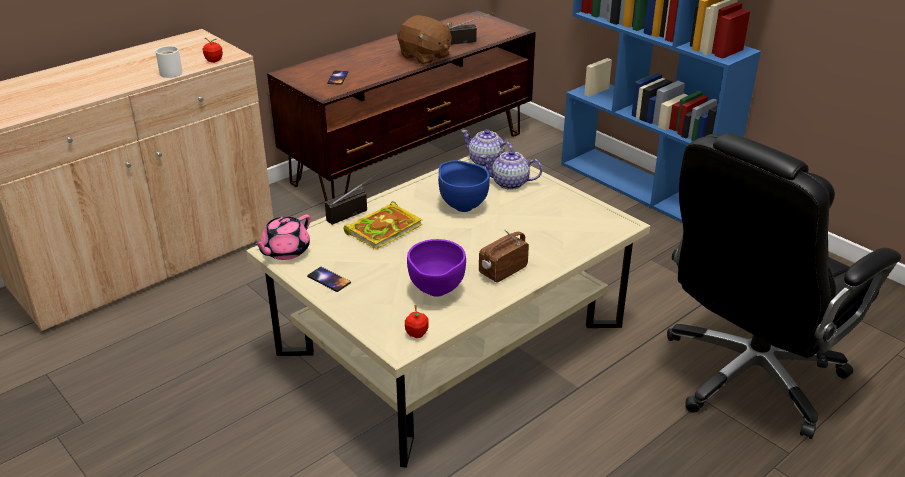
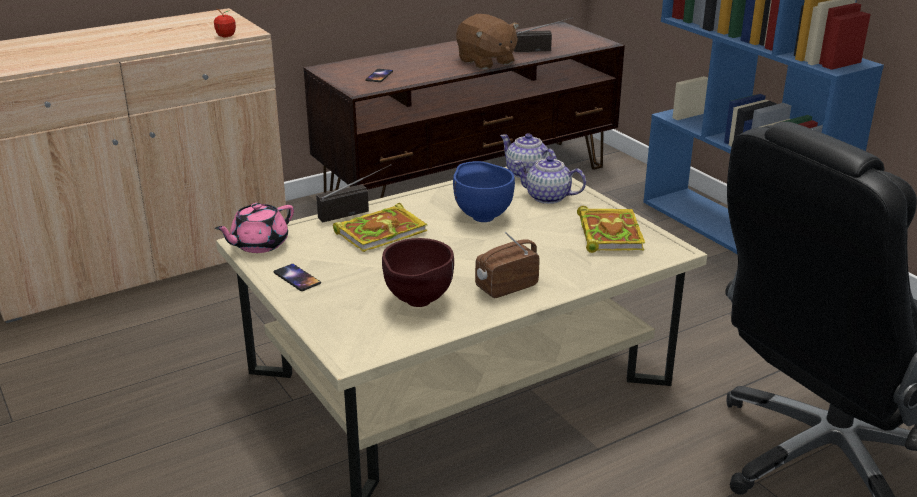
camera: 10 degrees right, 5 degrees down
white mug [155,46,183,78] -> none
apple [405,305,429,338] -> none
purple bowl [407,239,466,297] -> brown bowl [382,238,454,307]
none -> book [577,206,645,253]

